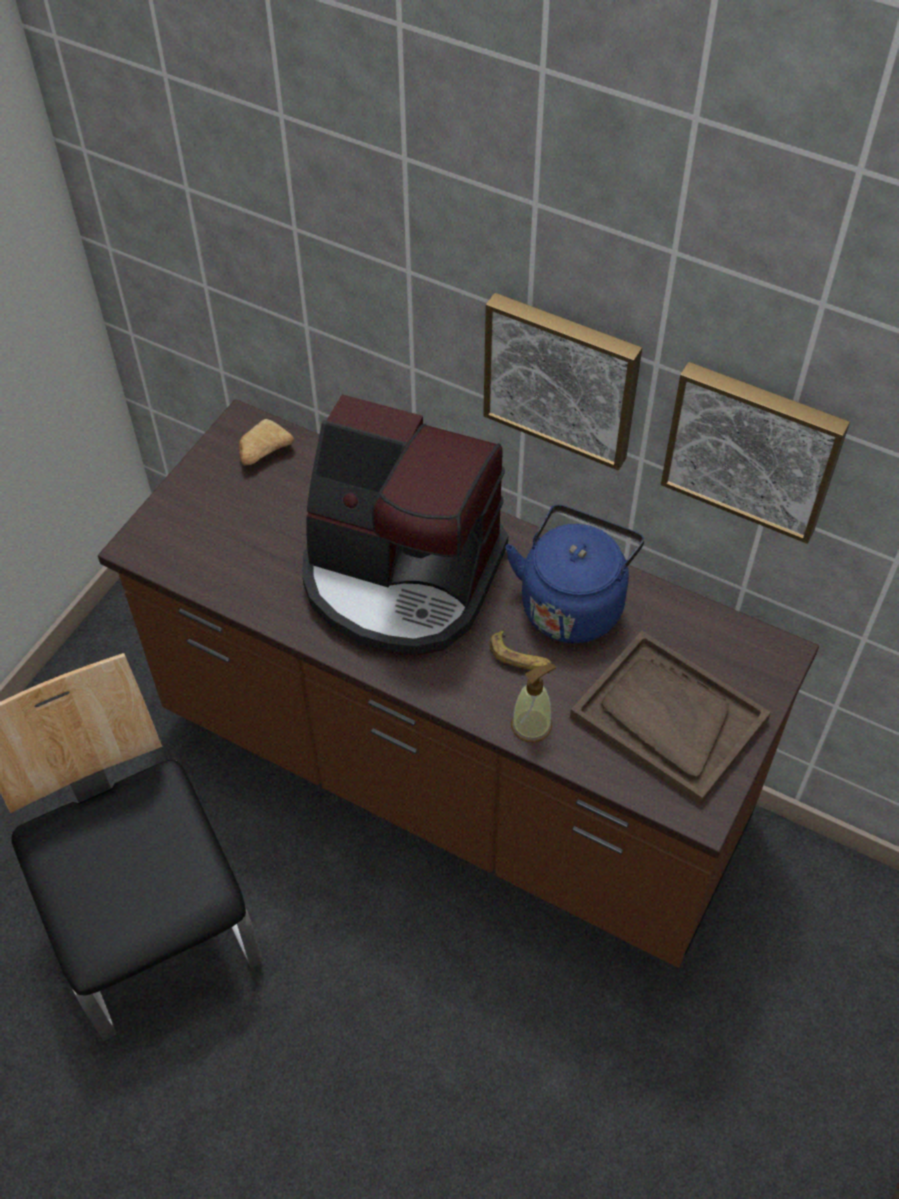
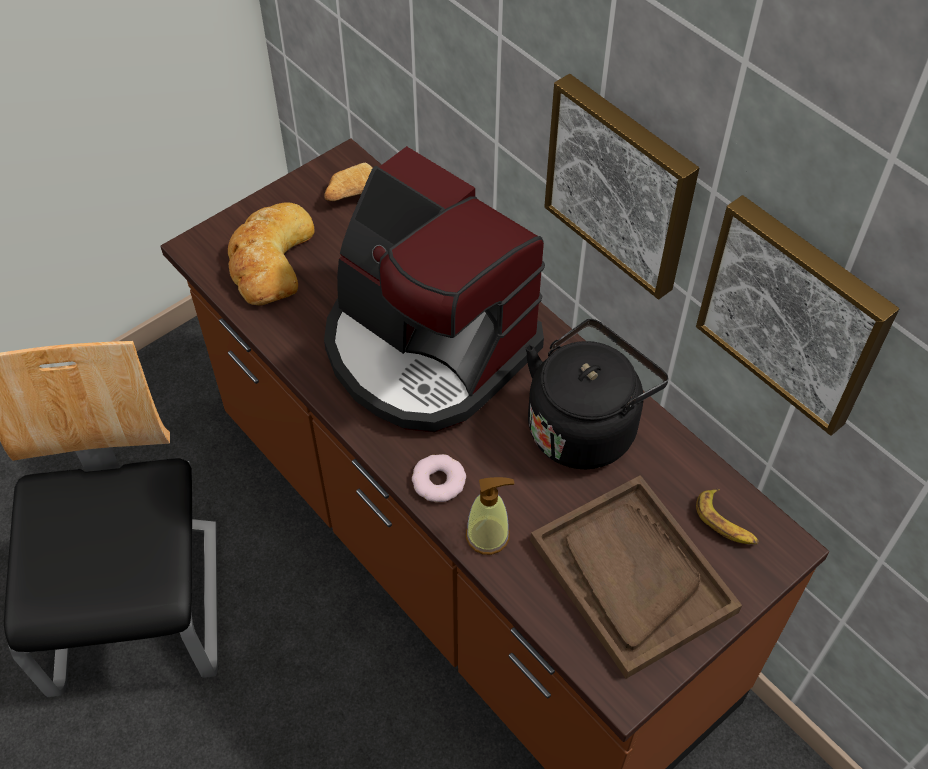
camera: 20 degrees right, 0 degrees up
banana [489,629,552,669] -> banana moved to [696,488,759,544]
blue kettle [505,505,644,643] -> black kettle [526,319,669,469]
none -> bread [228,202,315,306]
none -> donut [412,454,466,502]

